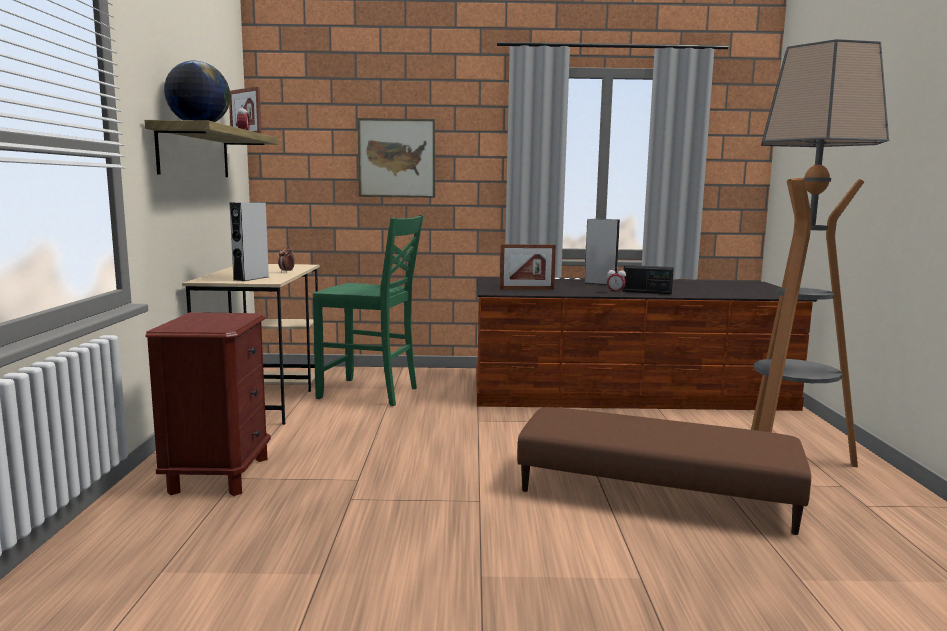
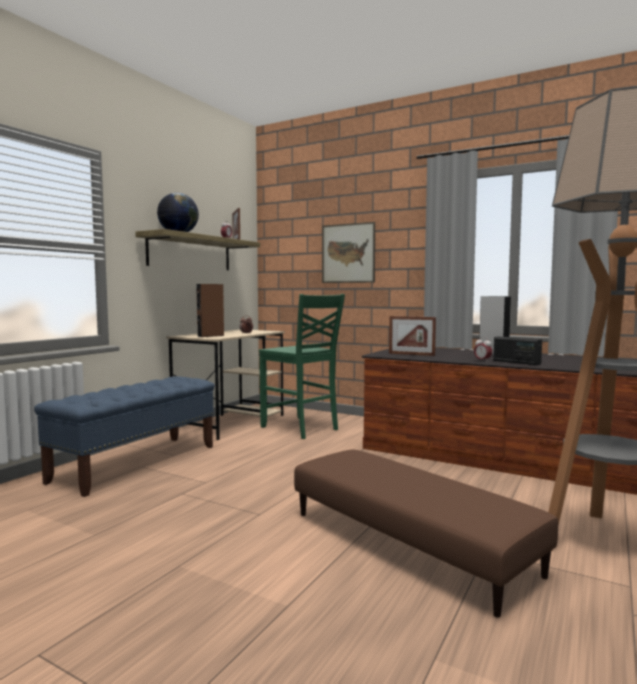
camera: 30 degrees right, 5 degrees down
brown nightstand [145,312,271,496] -> blue bench [34,376,215,497]
grey speaker [229,202,269,281] -> brown speaker [196,284,224,337]

